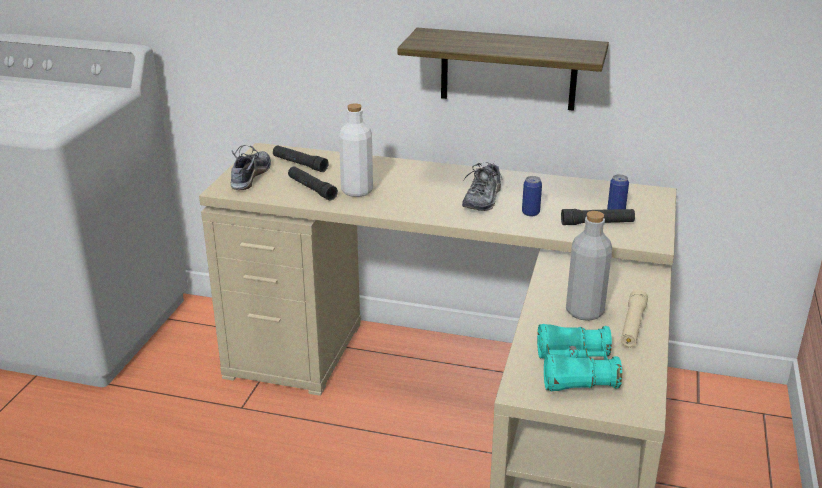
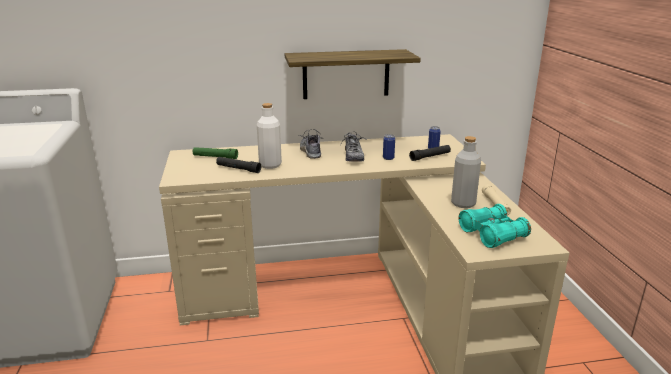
camera: 25 degrees left, 5 degrees down
shoe [231,145,271,190] -> shoe moved to [299,129,323,159]
black flashlight [273,145,329,172] -> green flashlight [193,147,238,159]

